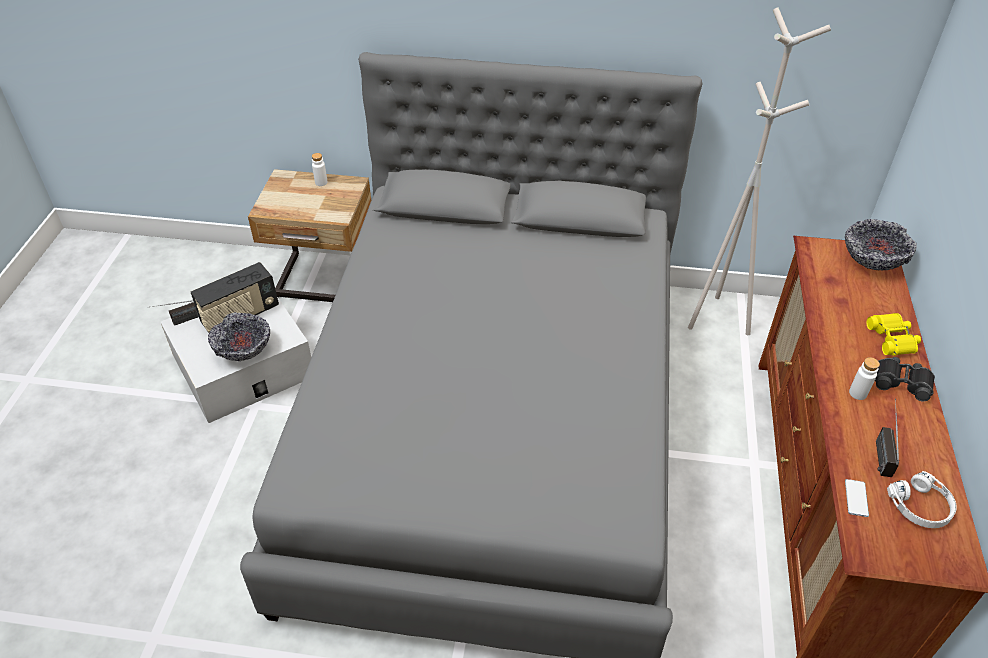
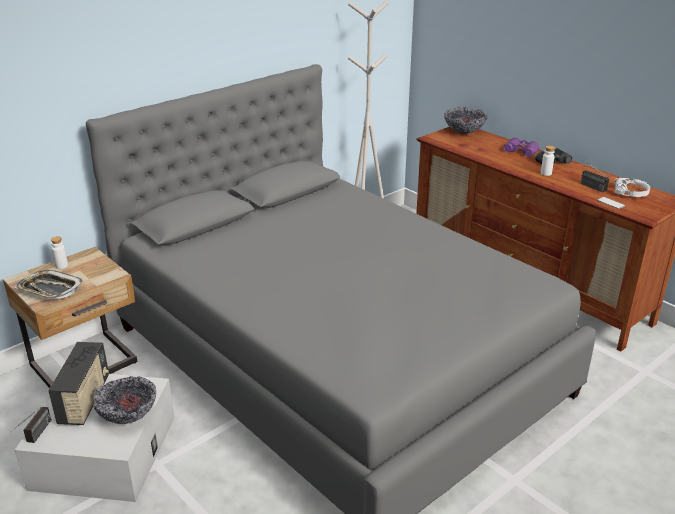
camera: 50 degrees left, 15 degrees down
yellow binoculars [867,313,921,356] -> purple binoculars [504,138,540,157]
none -> tray [15,270,83,299]

